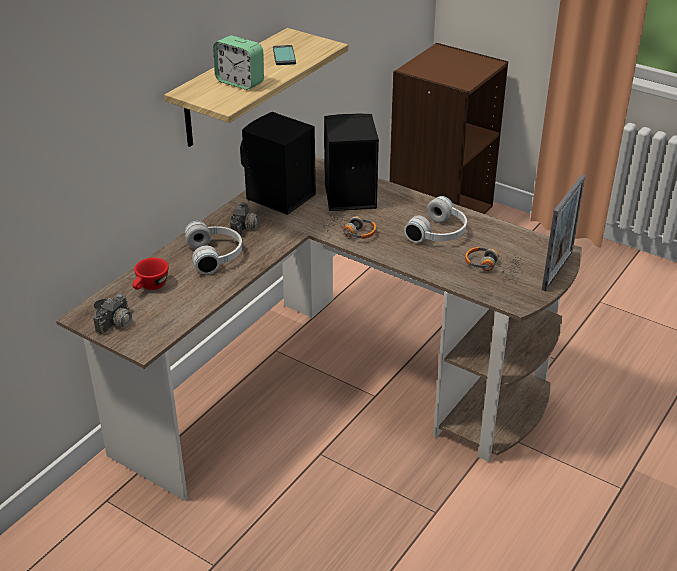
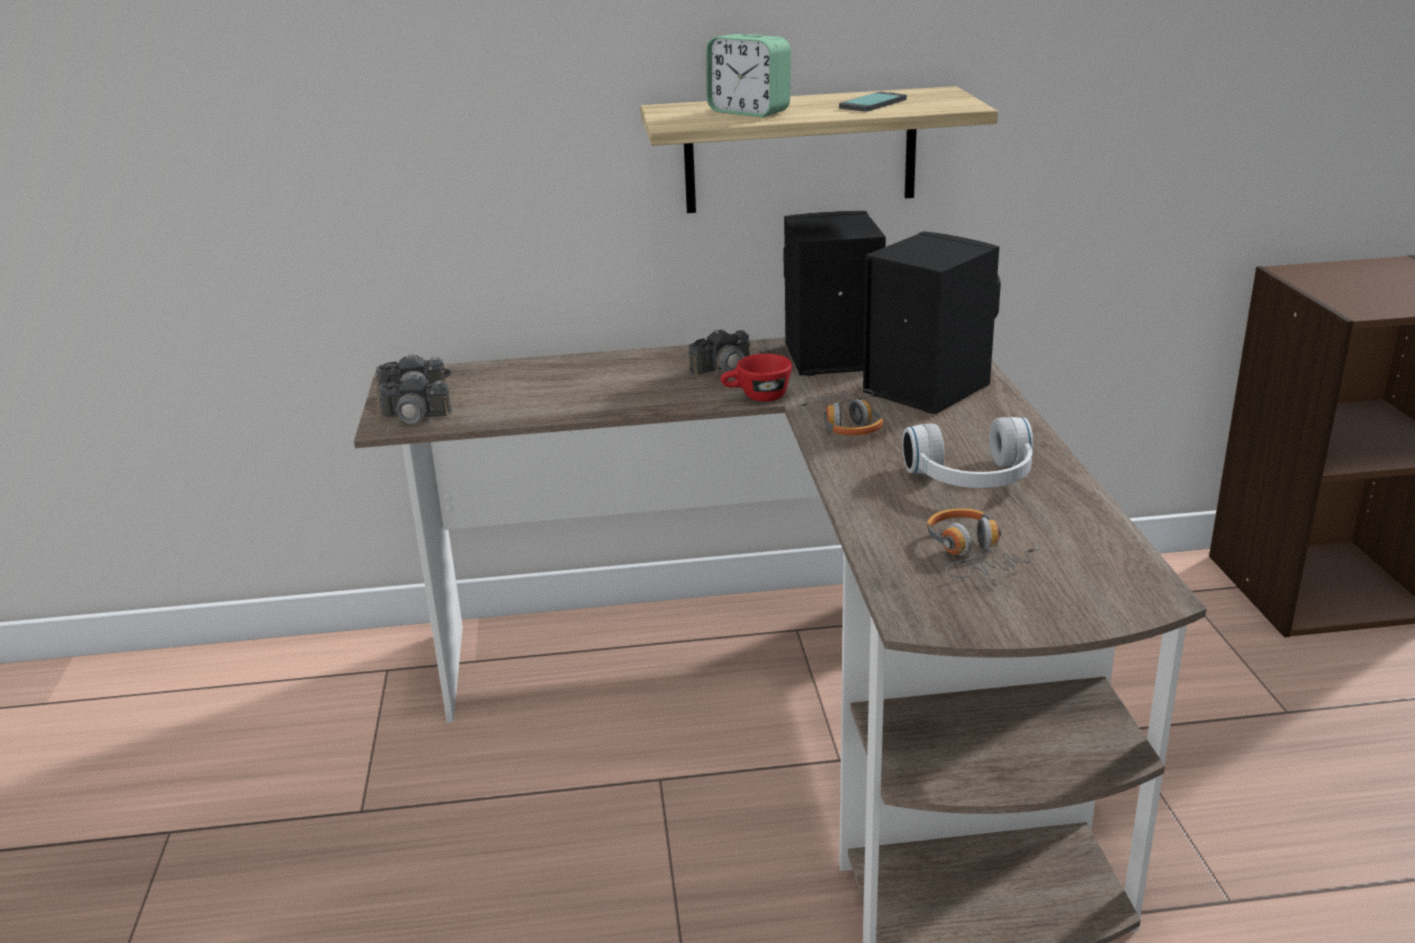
camera: 50 degrees right, 10 degrees down
red cup [132,258,169,290] -> red cup moved to [721,354,792,402]
white headphones [185,221,242,274] -> none
alarm clock [213,35,264,90] -> alarm clock turned 45 degrees counterclockwise [706,34,791,117]
picture frame [542,174,586,291] -> none
none -> camera [376,374,461,427]

